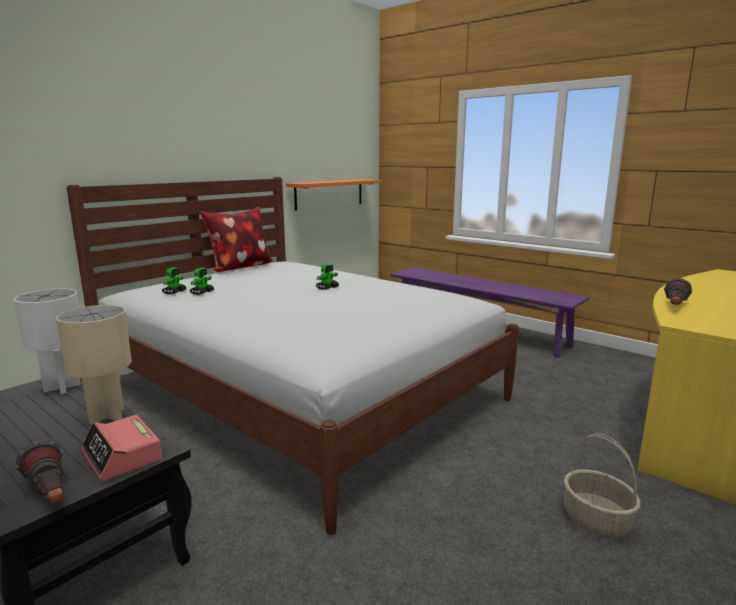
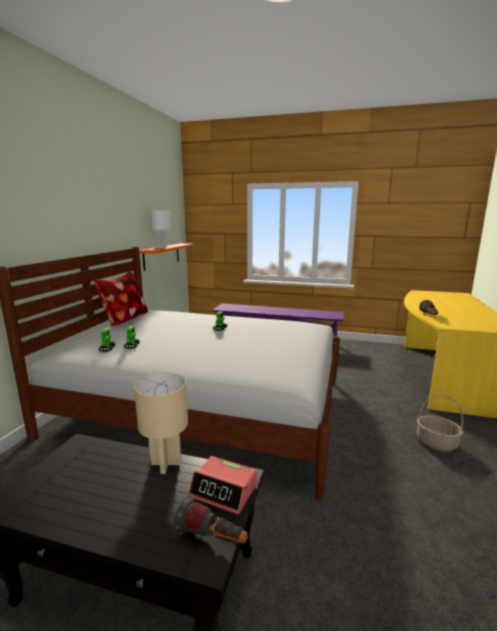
camera: 25 degrees left, 0 degrees up
white table lamp [14,289,81,394] -> white table lamp moved to [149,211,170,248]

